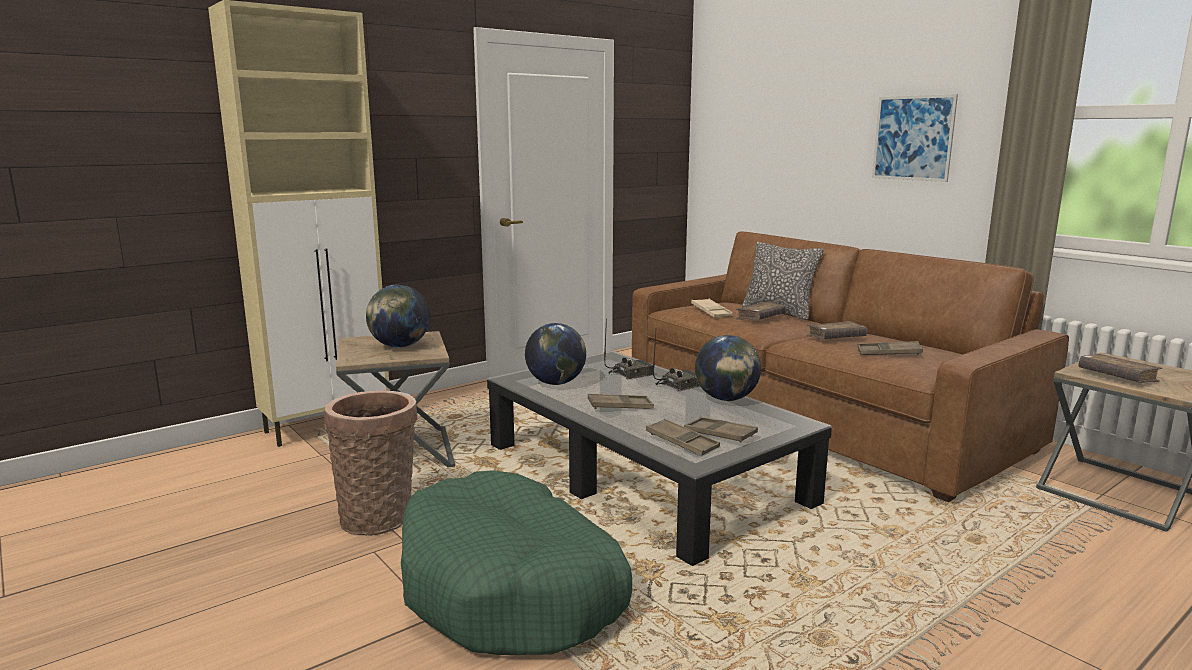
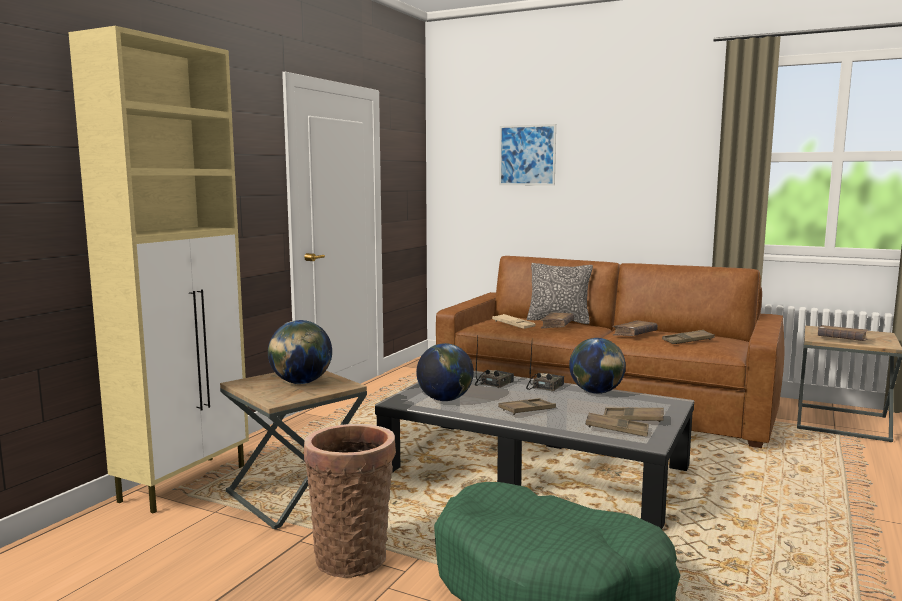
camera: 25 degrees left, 5 degrees down
picture [872,94,958,182] -> picture moved to [499,124,556,186]

